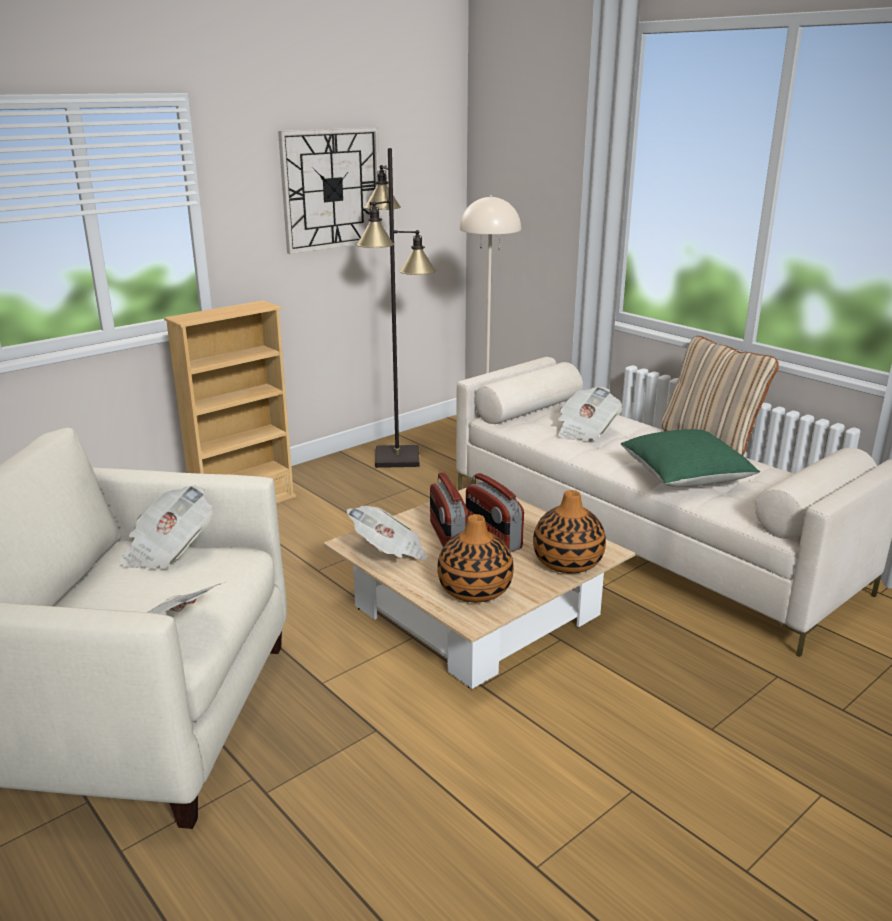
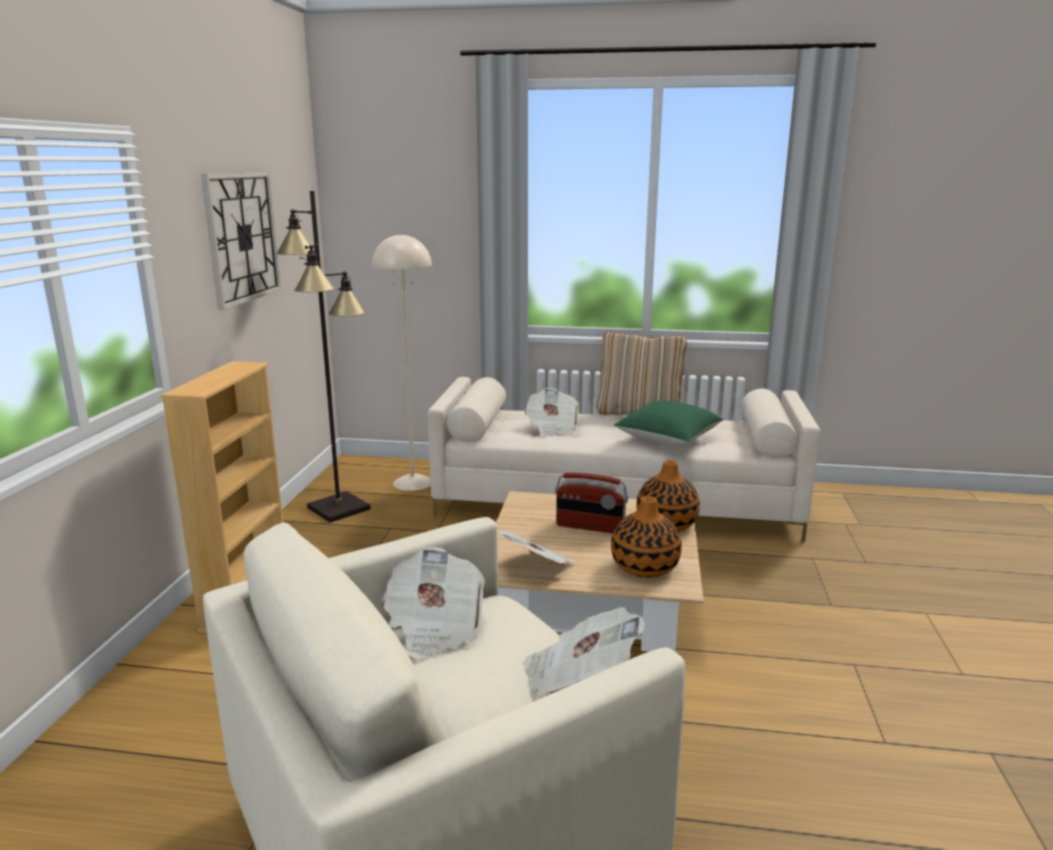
camera: 40 degrees left, 5 degrees down
radio [430,473,469,547] -> none

